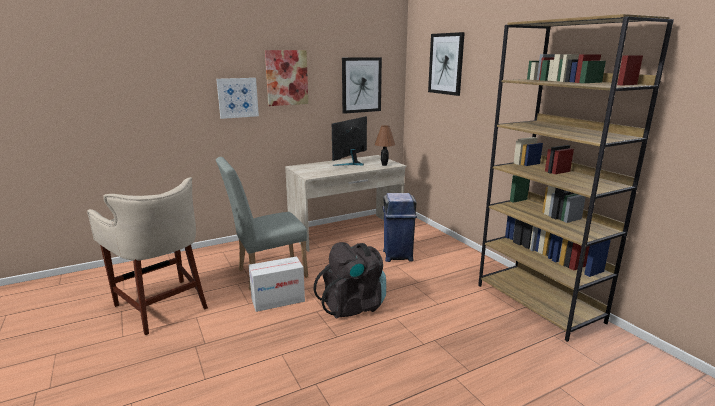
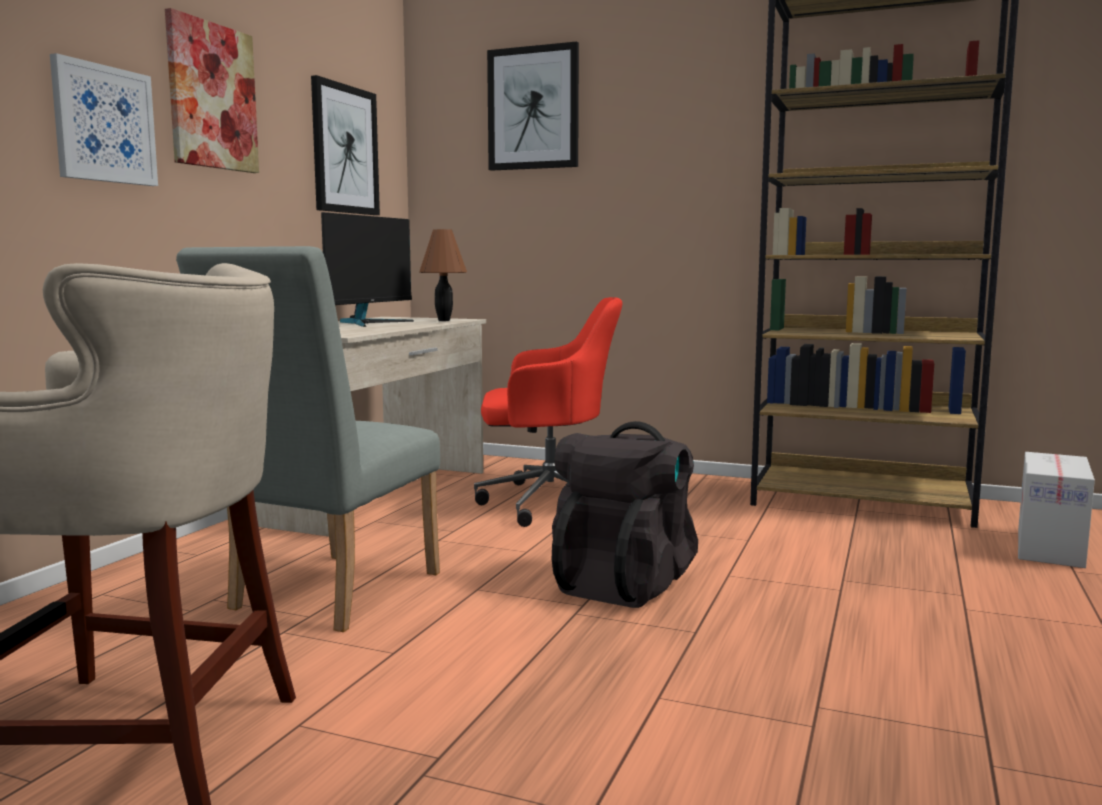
camera: 40 degrees left, 10 degrees down
cardboard box [249,256,305,312] -> cardboard box moved to [1018,452,1095,568]
monitor [332,116,367,166] -> monitor turned 150 degrees counterclockwise [321,212,414,327]
blue trash can [383,193,417,262] -> red office chair [474,297,622,527]

